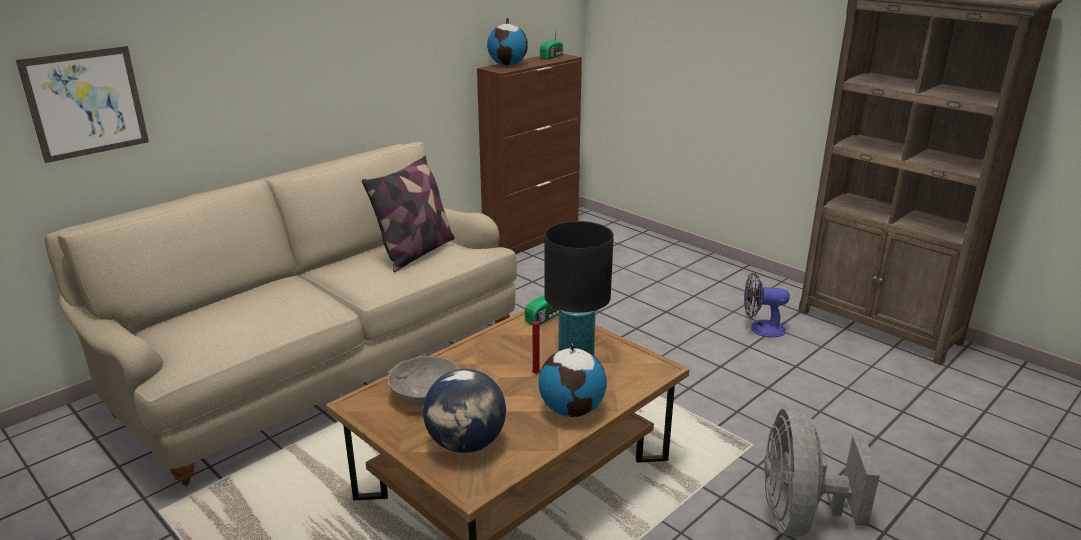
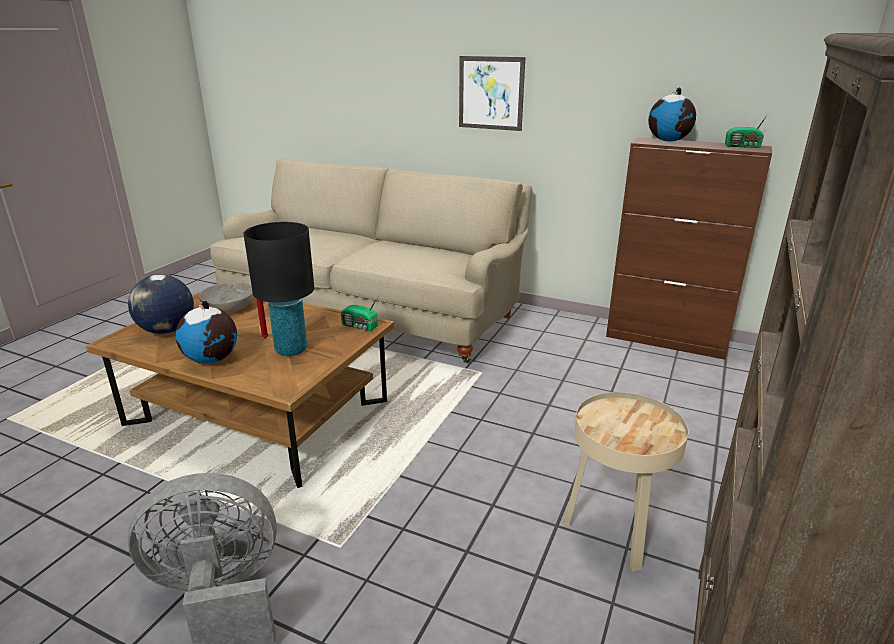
camera: 70 degrees right, 0 degrees up
picture [16,46,149,163] -> picture moved to [459,56,525,131]
pillow [362,156,454,272] -> none
fan [744,272,790,338] -> beige side table [564,392,689,571]

